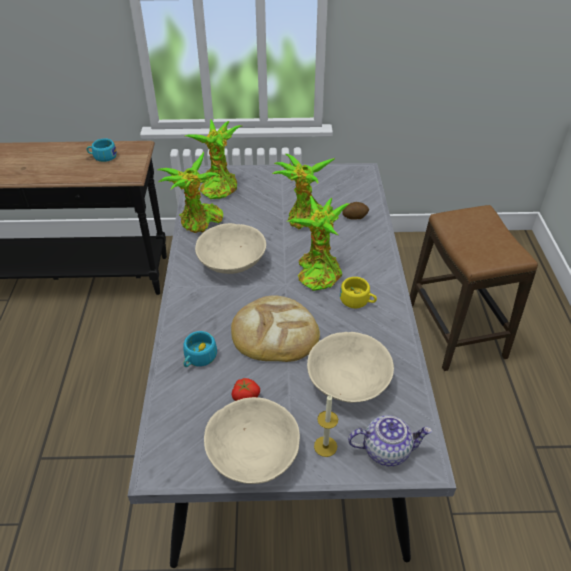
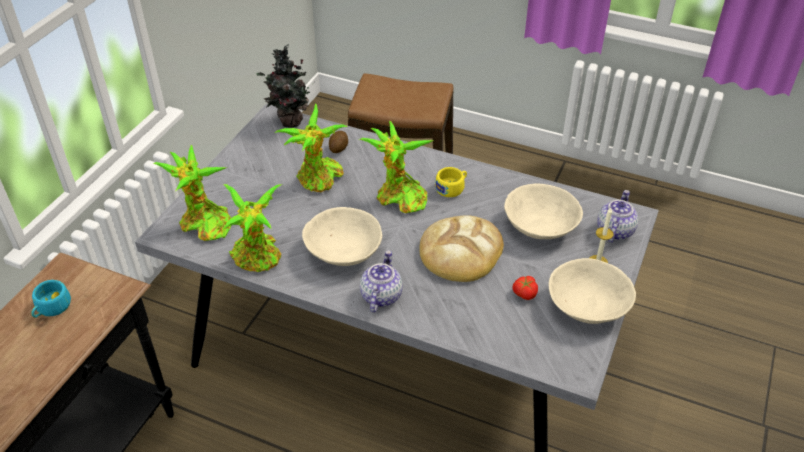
camera: 65 degrees left, 0 degrees up
turquoise cup [183,331,217,367] -> none
none -> potted plant [256,44,315,128]
none -> teapot [360,250,403,312]

